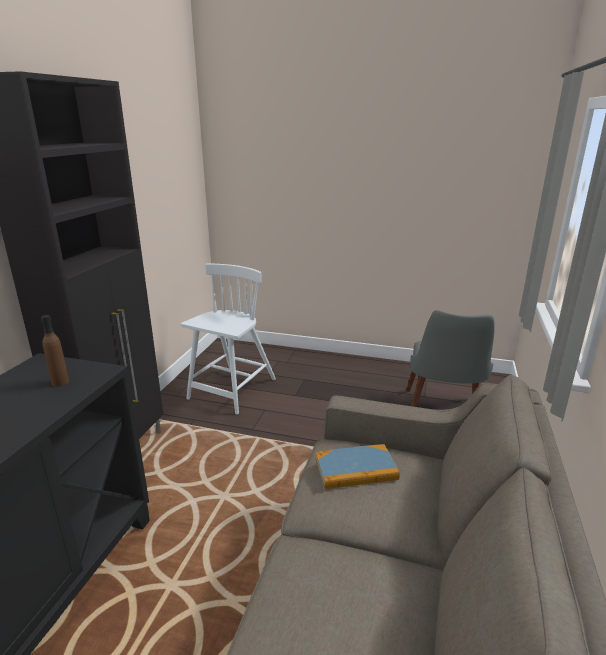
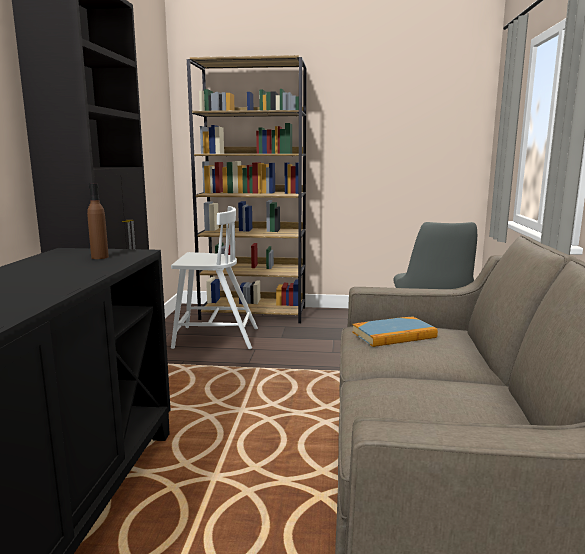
camera: 10 degrees left, 10 degrees down
white chair [181,264,276,414] -> white chair turned 75 degrees clockwise [171,206,258,349]
none -> brown bookcase [187,55,307,323]

